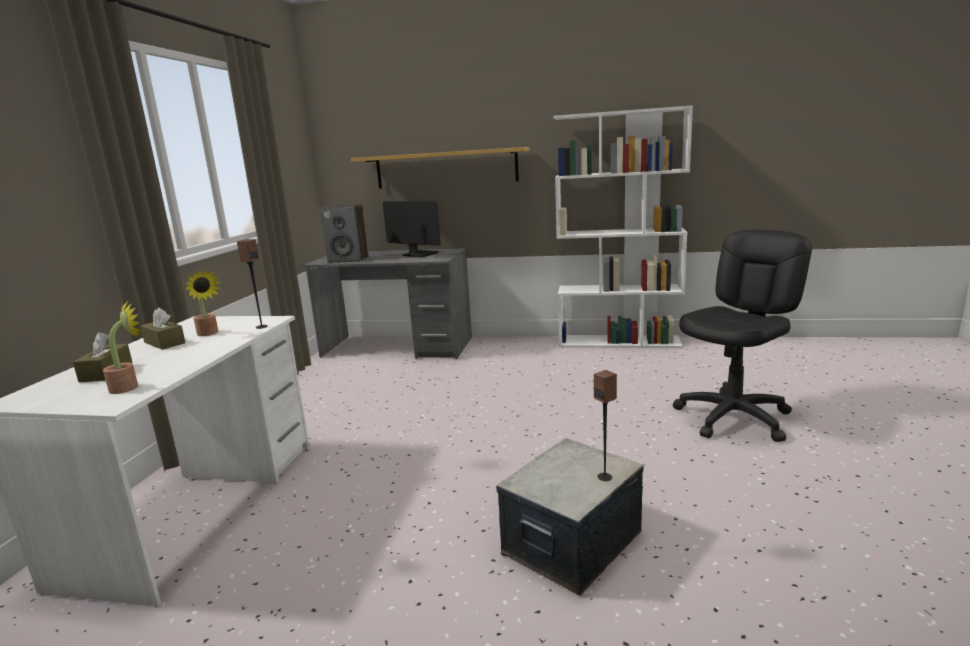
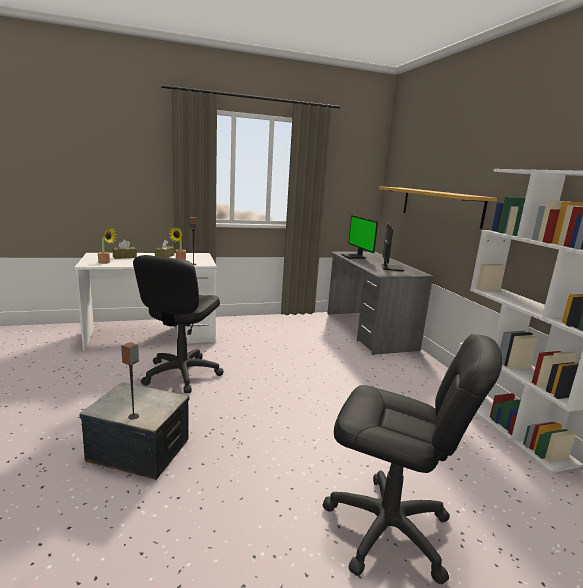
camera: 60 degrees right, 0 degrees up
speaker [320,204,368,263] -> monitor [341,215,378,259]
none -> black office chair [133,255,223,394]

